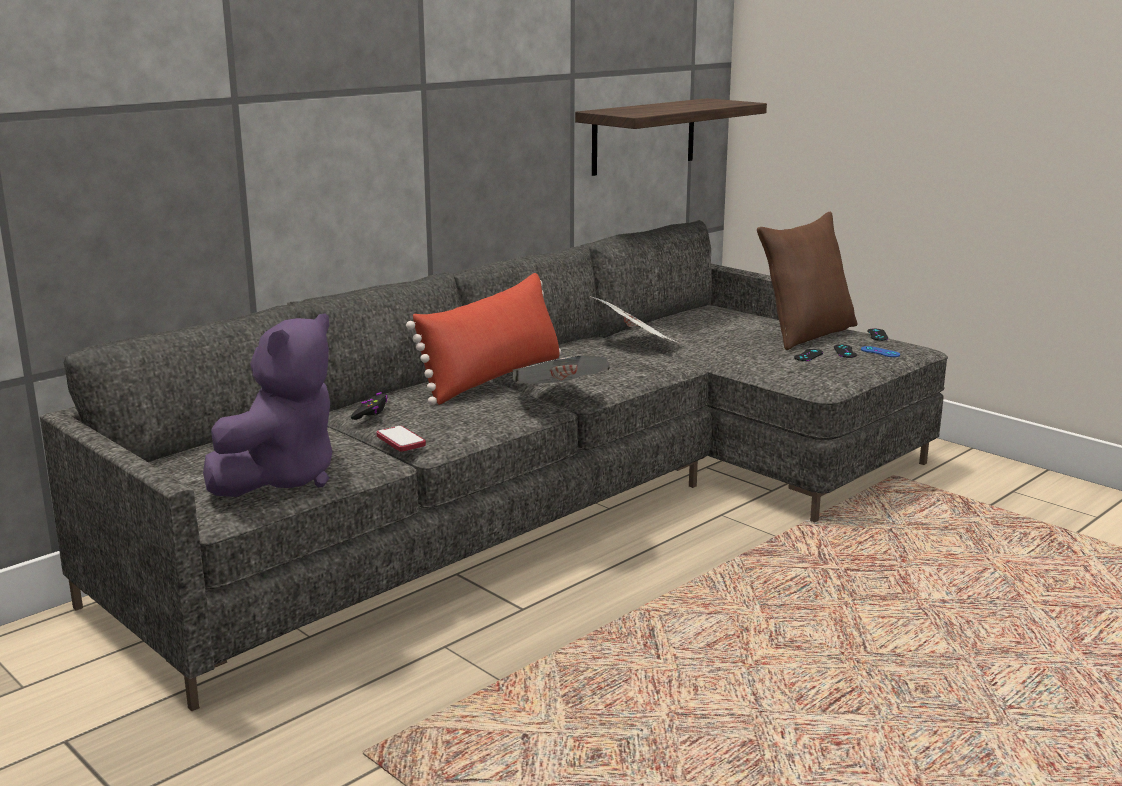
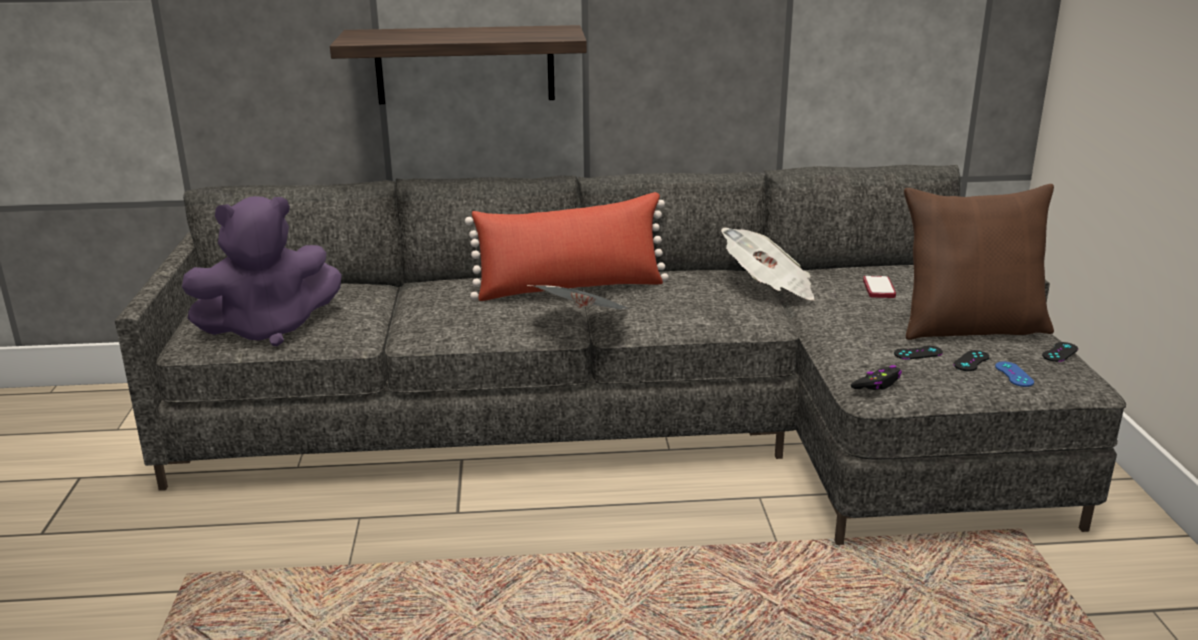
camera: 40 degrees right, 5 degrees up
black game controller [351,392,387,420] -> black game controller moved to [851,365,902,390]
phone [376,426,426,452] -> phone moved to [863,276,896,298]
shelf [575,98,767,176] -> shelf moved to [330,25,587,104]

